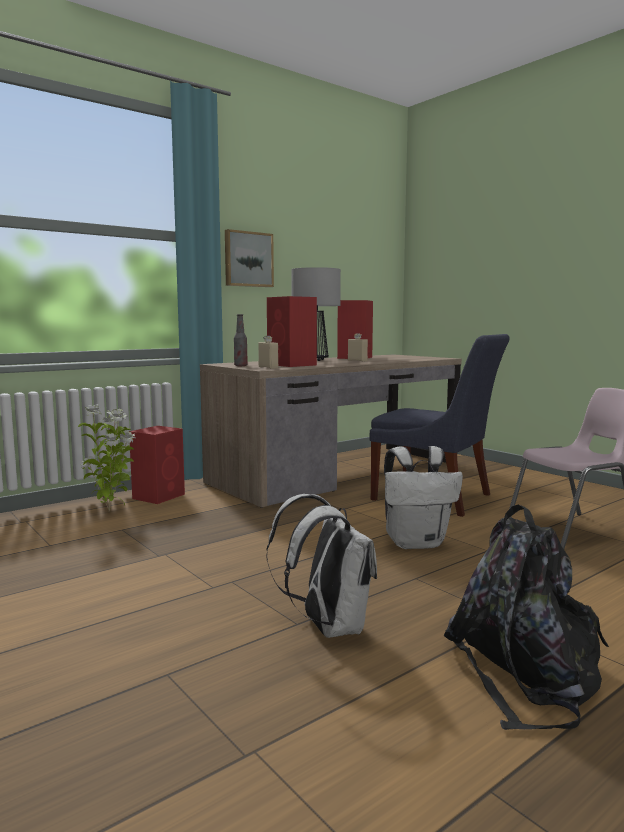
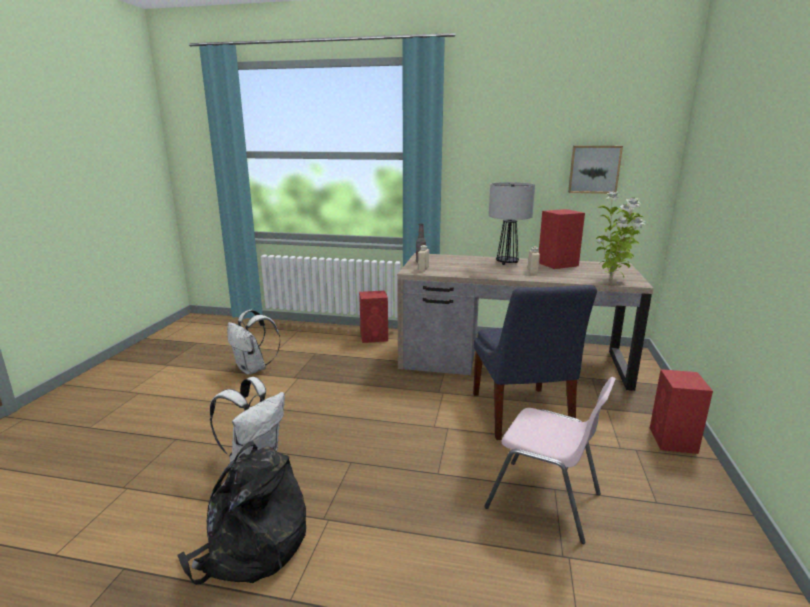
camera: 50 degrees right, 10 degrees up
potted plant [78,404,135,512] -> potted plant moved to [596,191,645,281]
picture [225,229,274,287] -> picture moved to [568,146,623,194]
red speaker [267,296,317,367] -> red speaker moved to [650,369,713,454]
white backpack [384,446,463,549] -> white backpack moved to [227,310,280,375]

